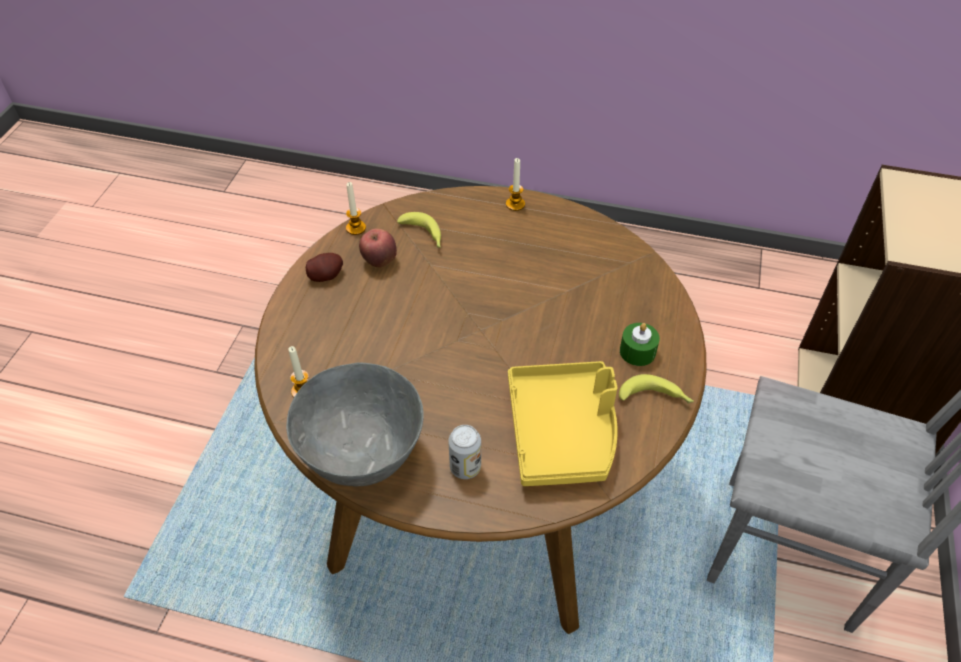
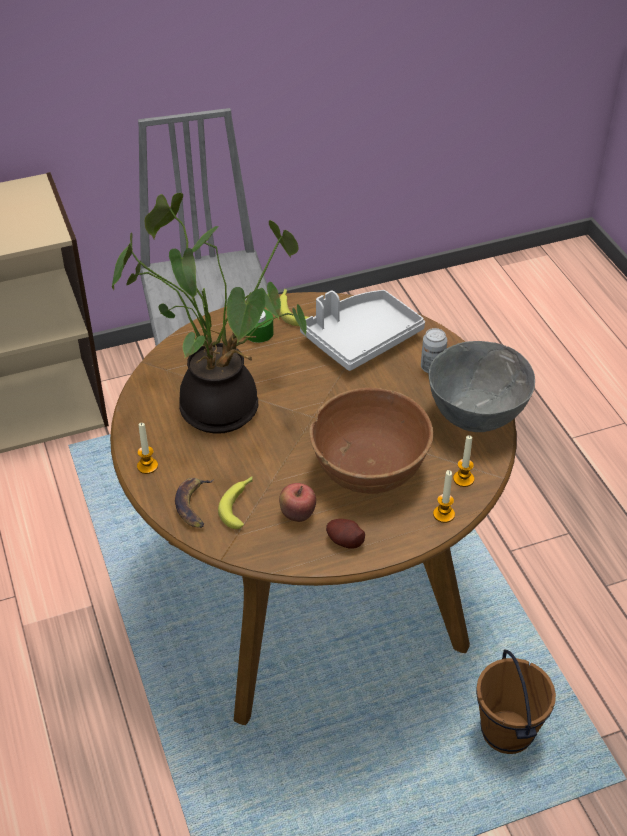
camera: 125 degrees left, 5 degrees down
candle [346,182,366,235] -> candle moved to [433,470,455,523]
yellow tray [508,361,618,486] -> grey tray [300,290,425,371]
none -> potted plant [112,193,307,434]
none -> banana [175,478,214,528]
none -> brown bowl [309,388,433,494]
none -> brown bucket [476,650,556,754]

